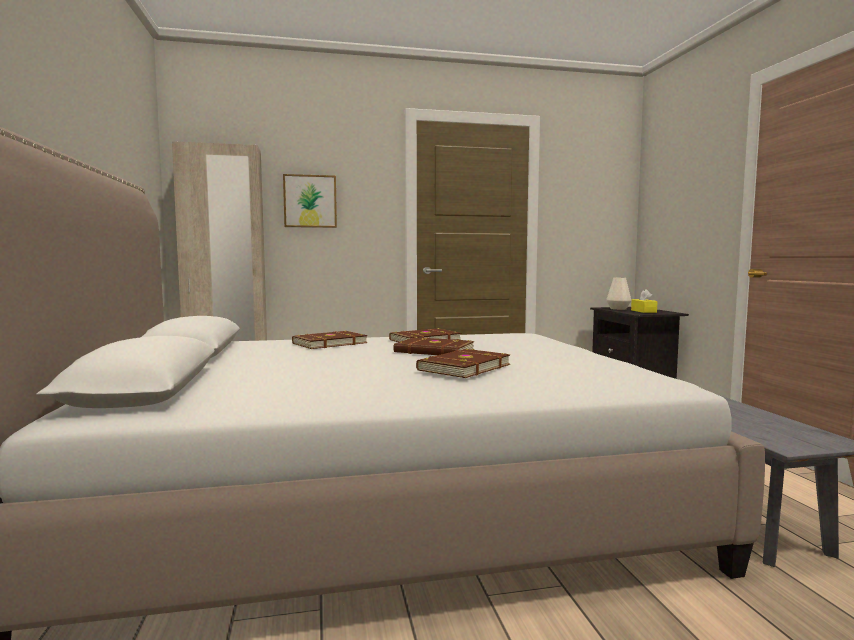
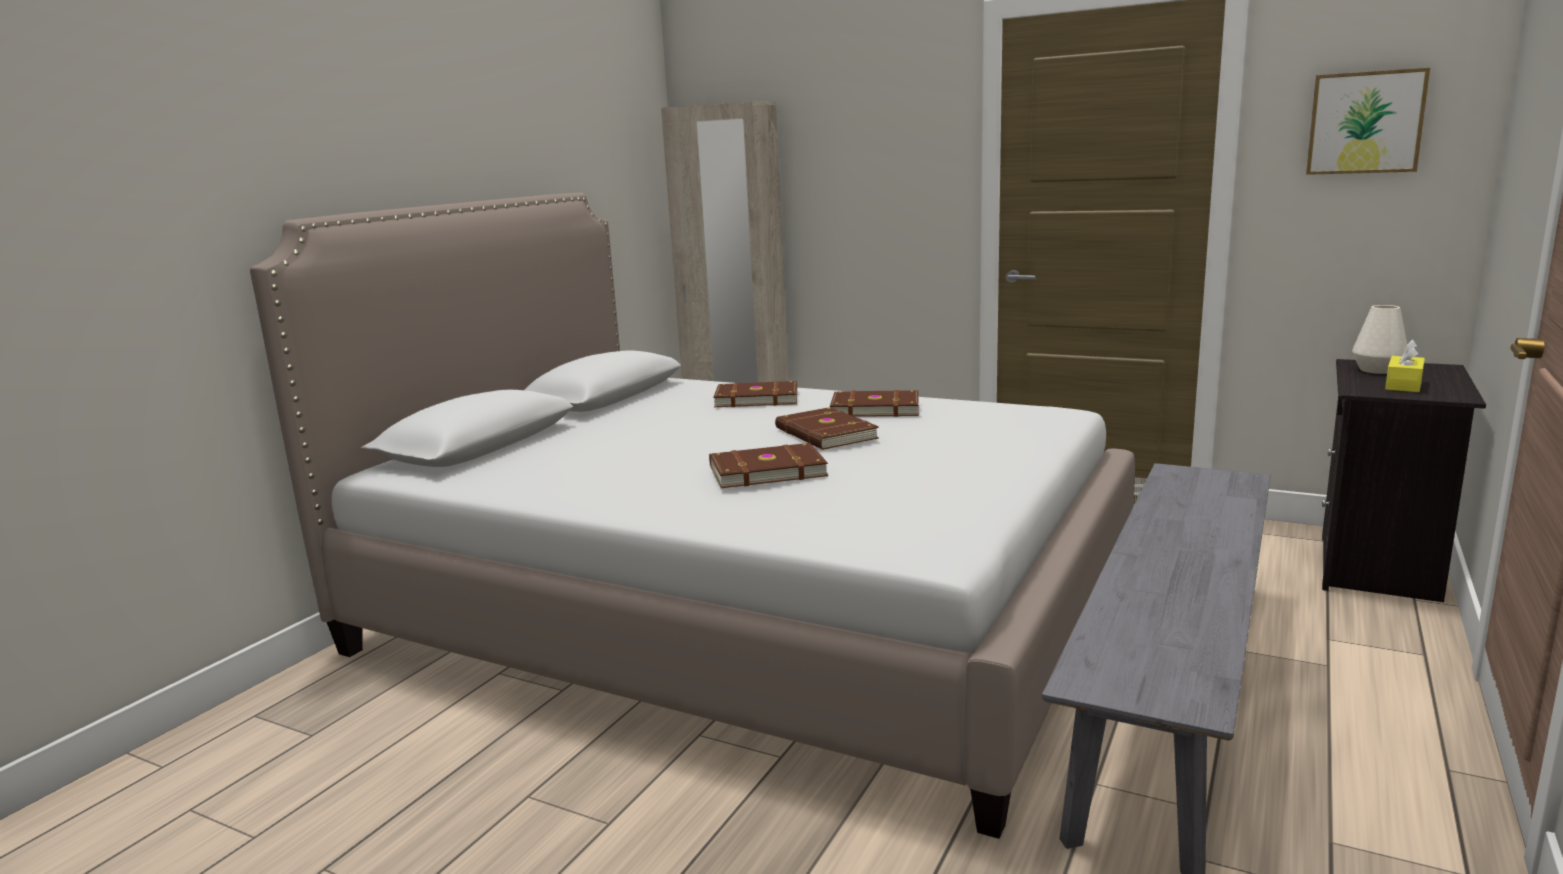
camera: 40 degrees right, 10 degrees up
picture [283,174,337,228] -> picture moved to [1306,68,1430,175]

